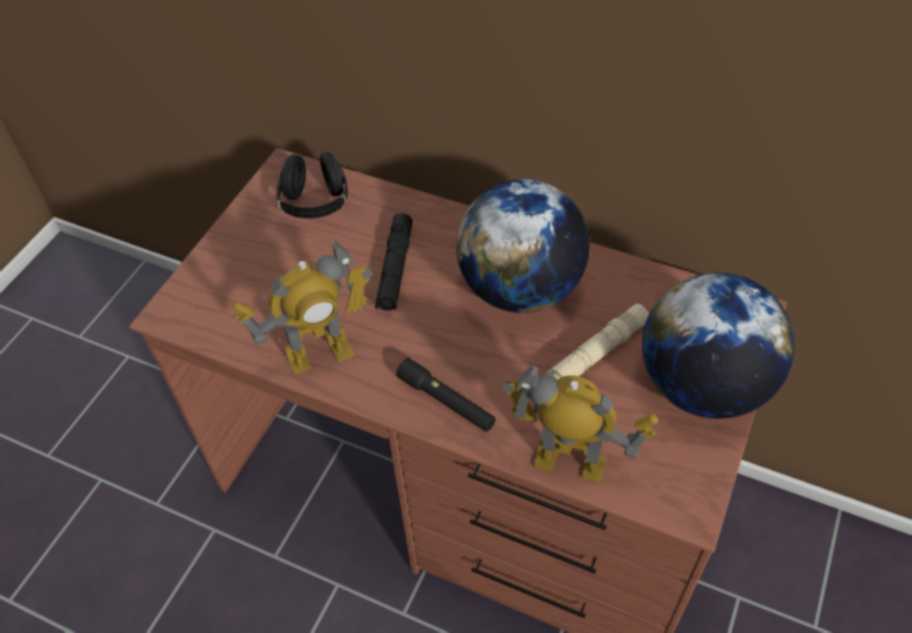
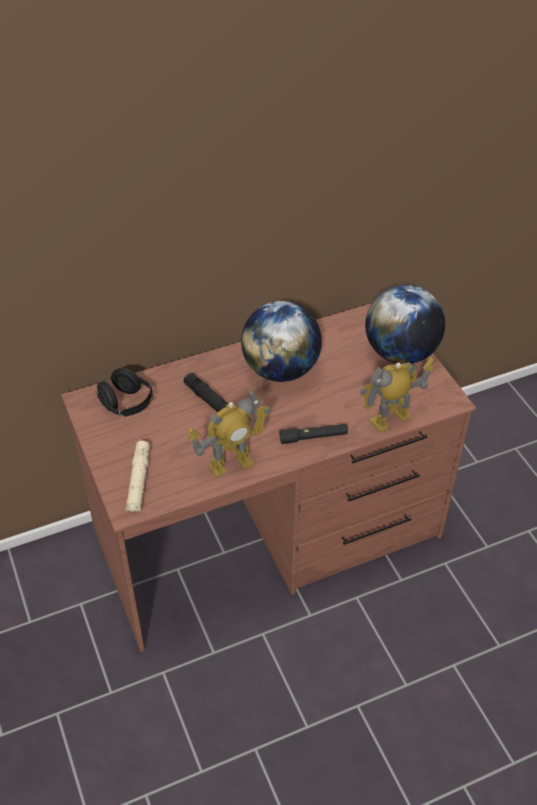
camera: 50 degrees left, 5 degrees down
toy robot [232,241,373,375] -> toy robot turned 45 degrees clockwise [187,390,271,477]
beige flashlight [546,304,649,380] -> beige flashlight moved to [126,441,150,512]

